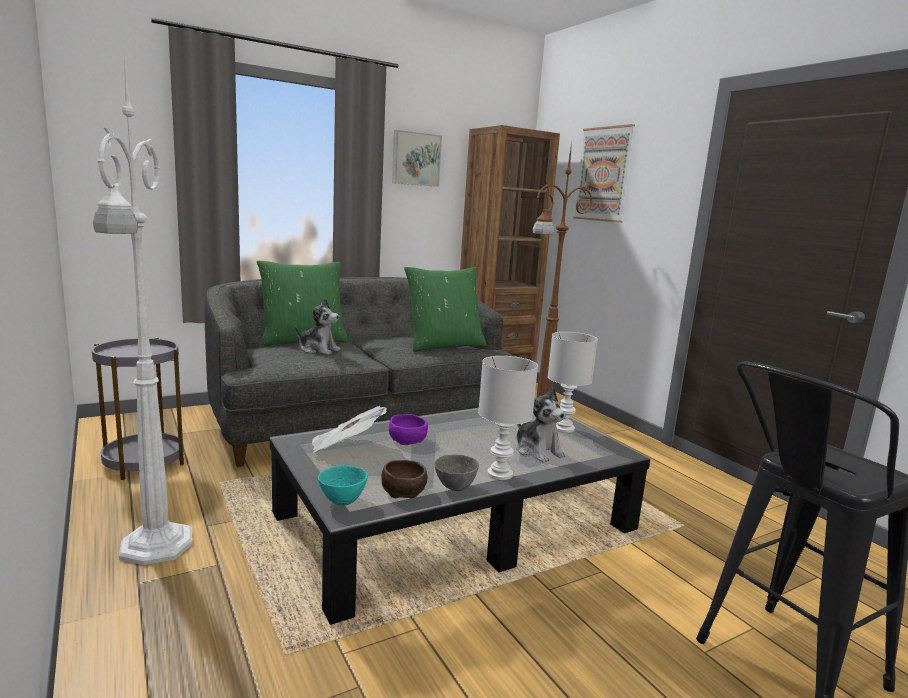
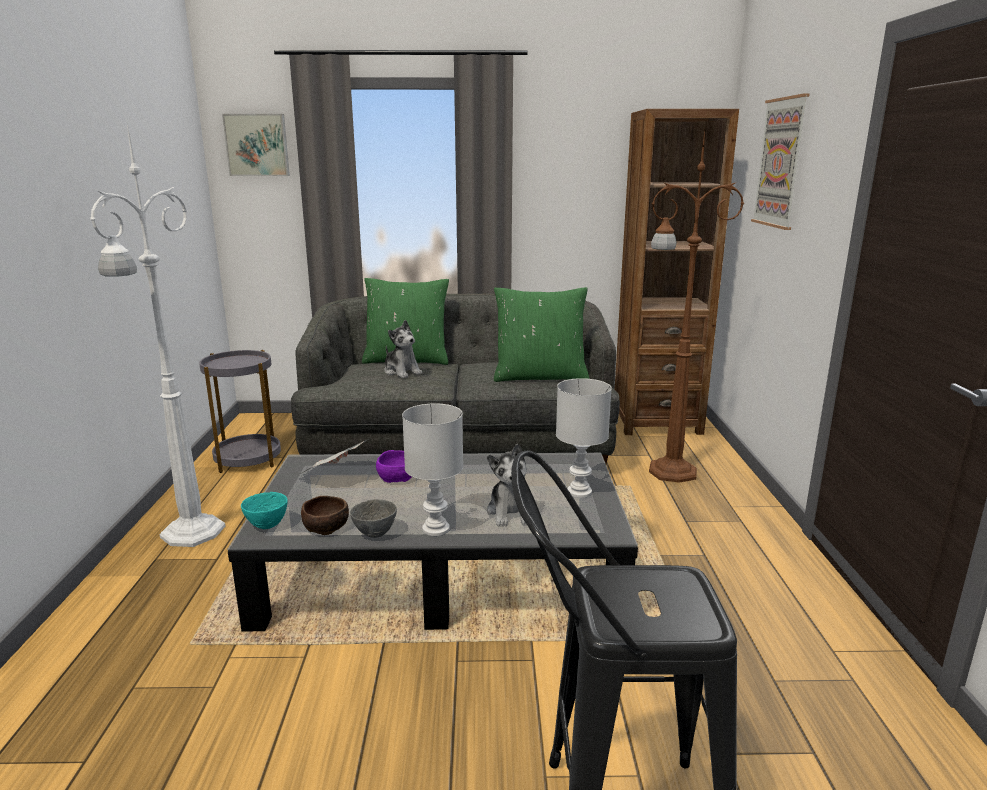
camera: 30 degrees right, 5 degrees up
picture [392,130,442,187] -> picture moved to [222,114,290,176]

